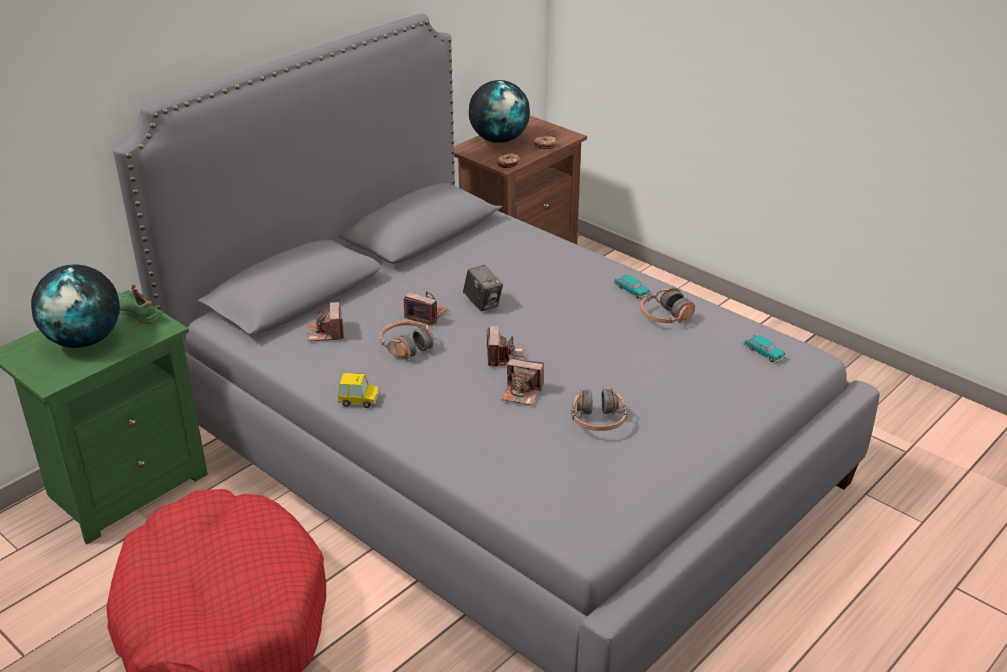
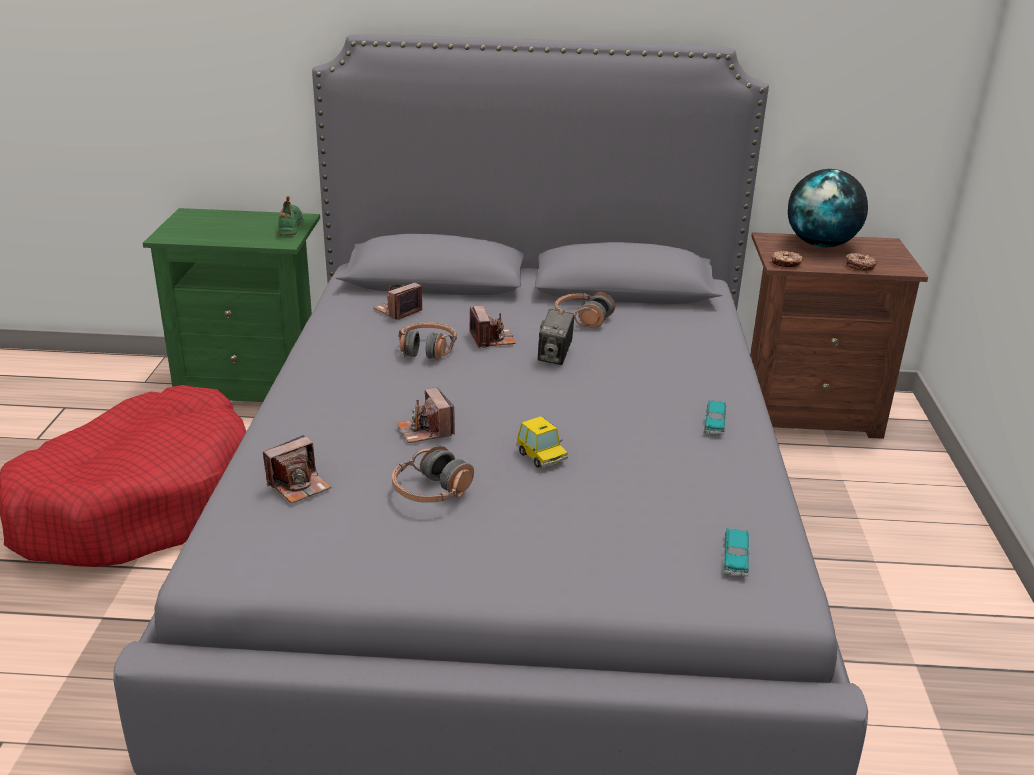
camera: 50 degrees right, 5 degrees down
globe [31,264,120,348] -> none
toy car [338,373,379,408] -> toy car moved to [516,416,568,468]
camera [487,326,524,367] -> camera moved to [263,435,331,504]
headphones [640,288,695,323] -> headphones moved to [555,292,615,328]

